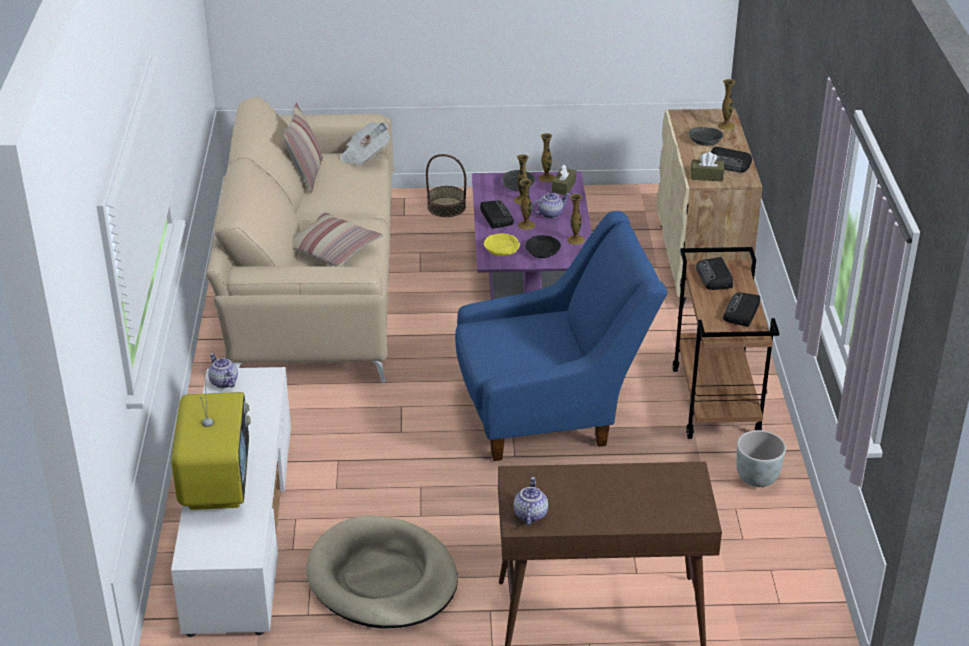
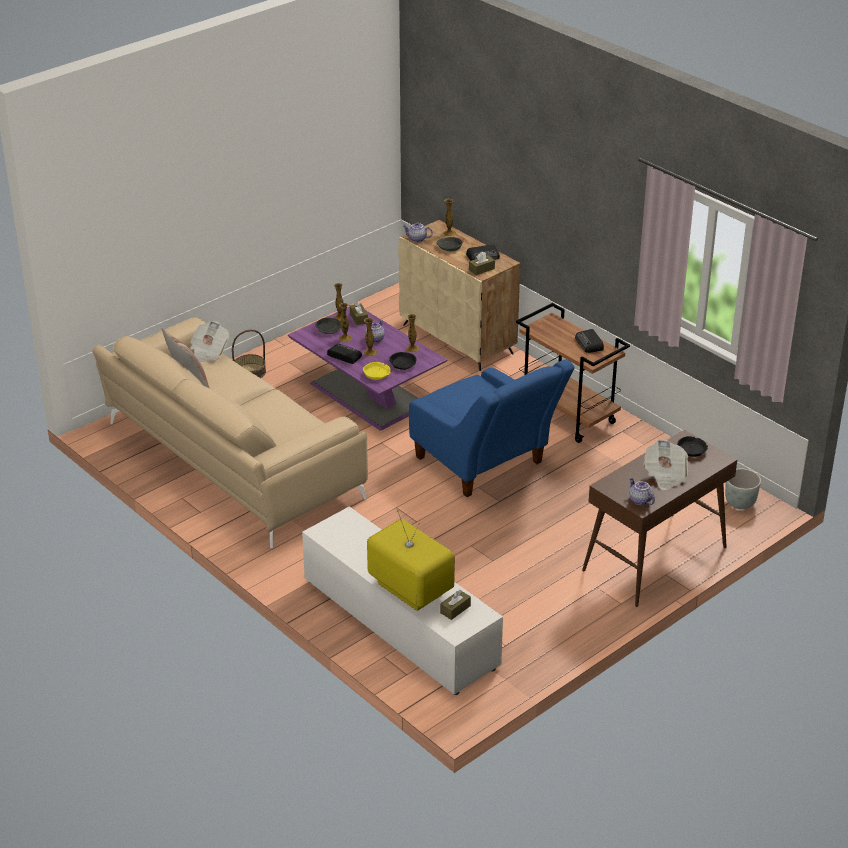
camera: 40 degrees left, 0 degrees up
teapot [208,353,238,388] -> teapot moved to [402,222,433,242]
pillow [292,213,383,267] -> none
beige dog bed [306,515,458,628] -> none
blue armchair [455,211,667,461] -> blue armchair turned 105 degrees clockwise [409,360,575,497]
radio [696,257,733,290] -> none
grey planter [736,430,786,487] -> grey planter moved to [725,469,761,509]
none -> brown tissue box [440,590,471,620]
none -> newspaper [643,439,688,490]
none -> black bowl [677,436,708,457]

